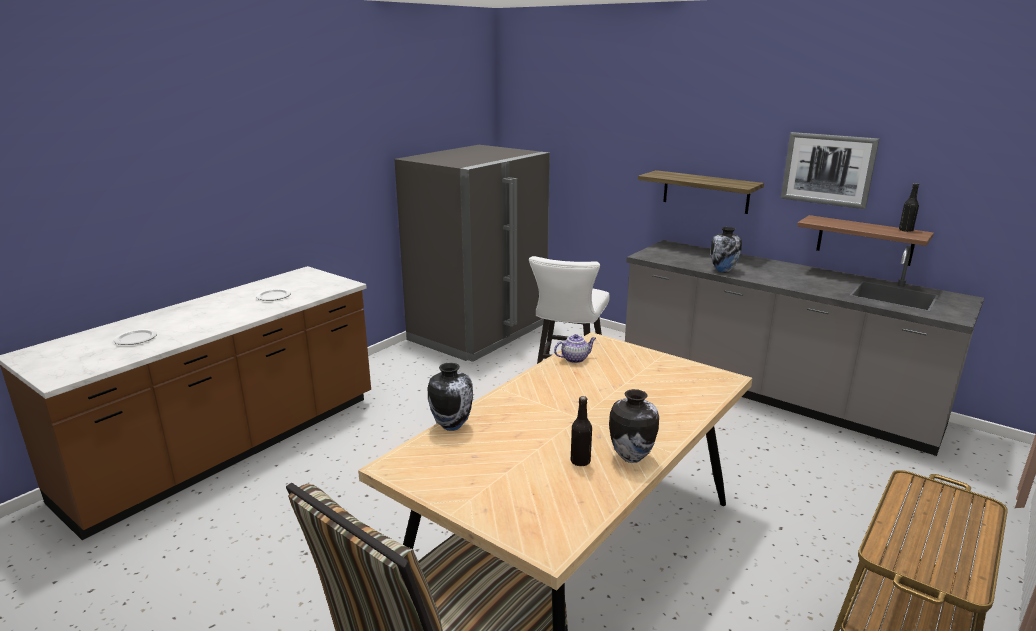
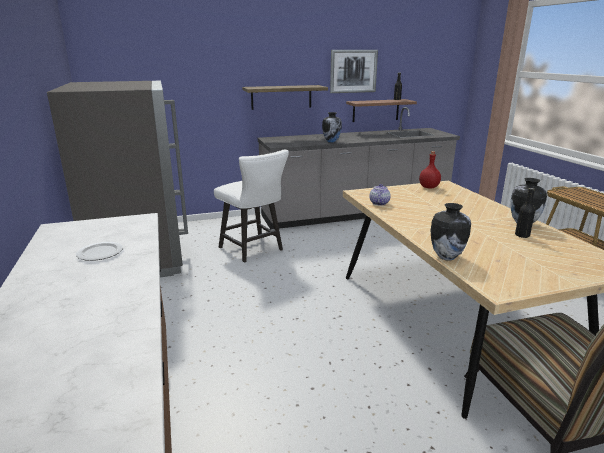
camera: 55 degrees left, 0 degrees up
plate [114,329,157,345] -> none
none -> red bottle [419,151,441,189]

